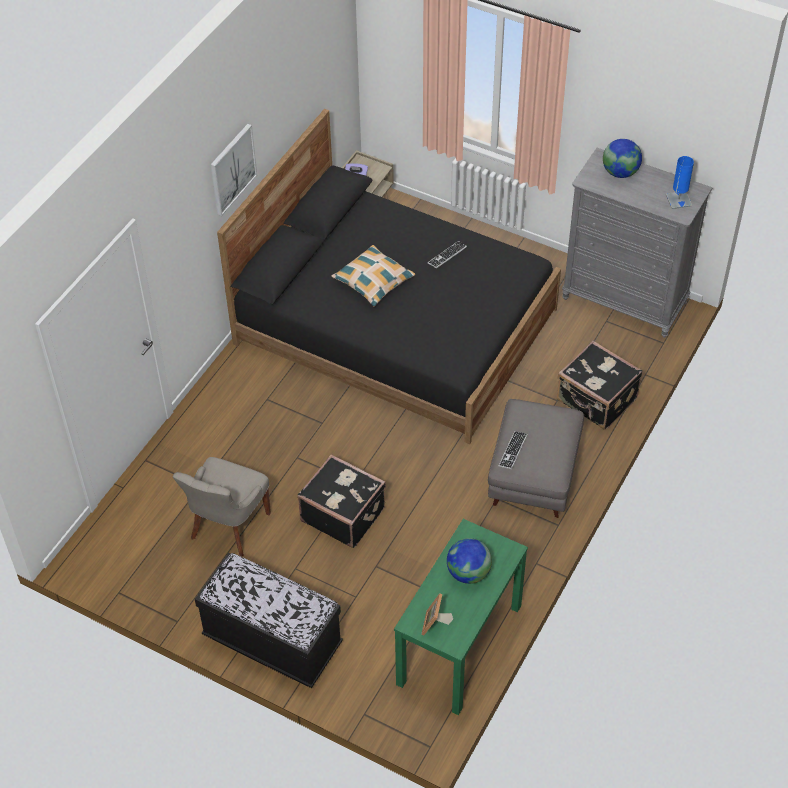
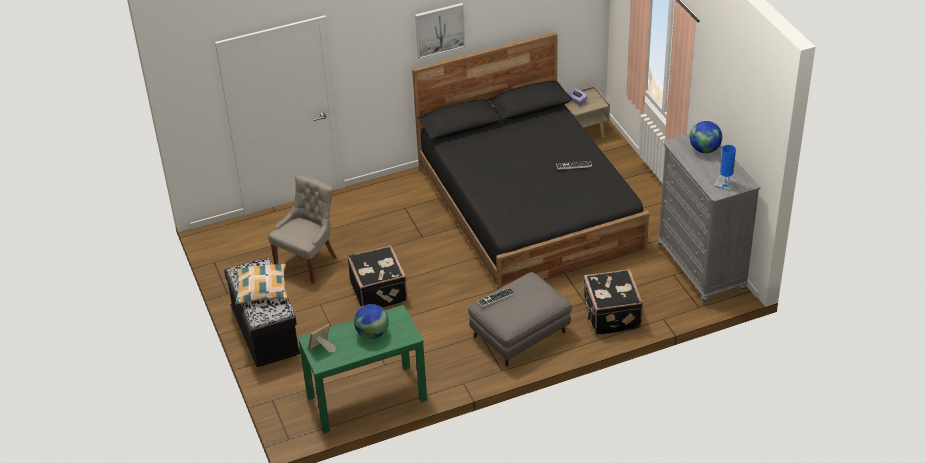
camera: 40 degrees right, 10 degrees down
grey chair [172,457,271,557] -> grey chair turned 150 degrees clockwise [268,174,337,284]
pillow [331,245,415,307] -> pillow moved to [235,264,287,304]

